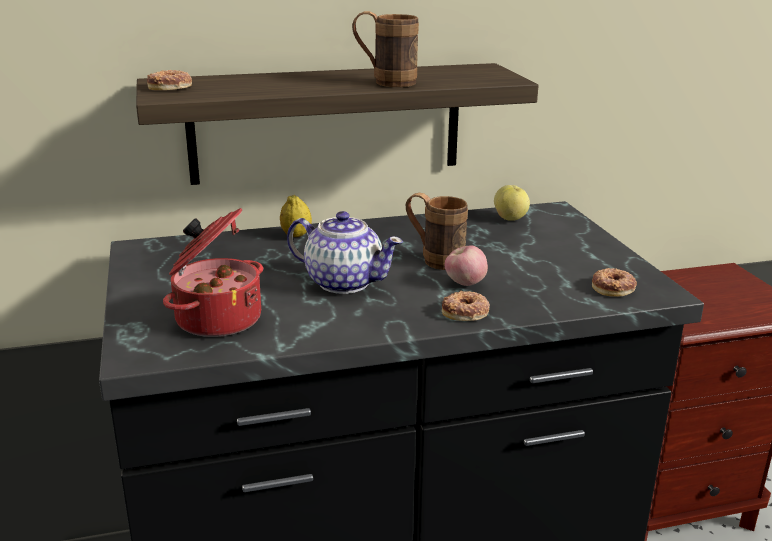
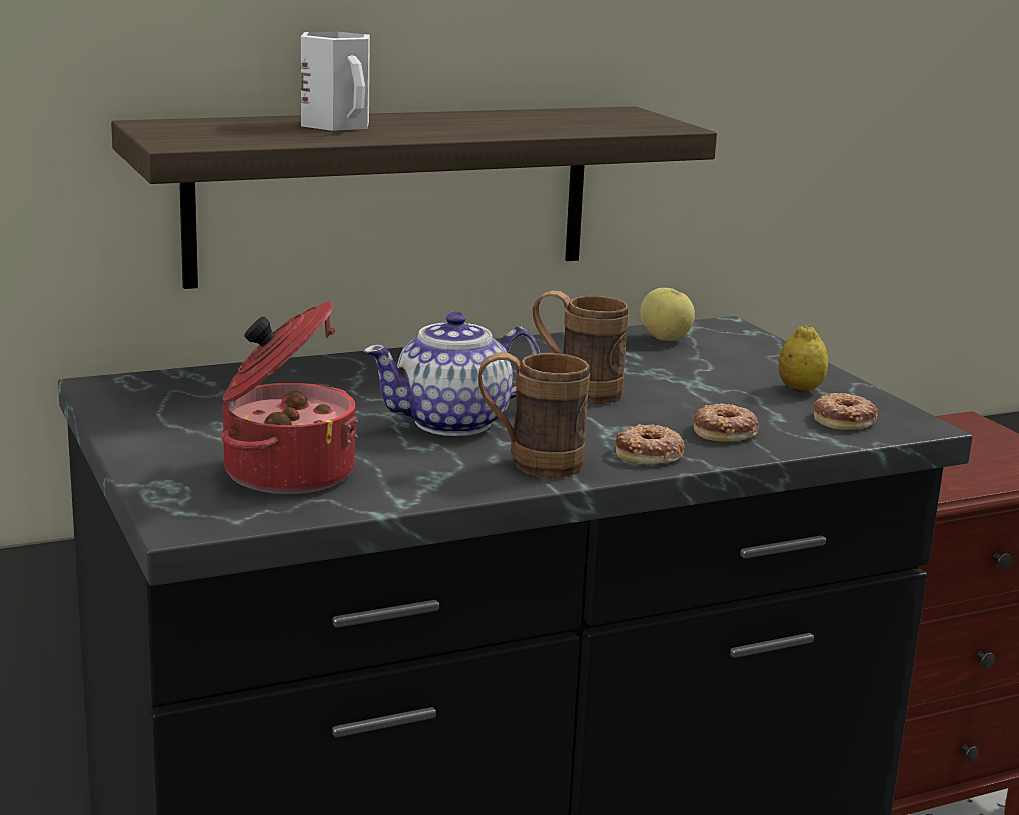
camera: 10 degrees left, 5 degrees down
donut [147,70,192,90] -> donut moved to [693,403,759,442]
lemon [280,195,312,237] -> lemon moved to [778,325,828,392]
teapot [287,211,403,294] -> teapot turned 135 degrees clockwise [363,312,540,436]
brown mug [352,11,419,87] -> brown mug moved to [478,353,590,478]
apple [445,245,488,286] -> none
none -> white mug [301,31,370,131]

